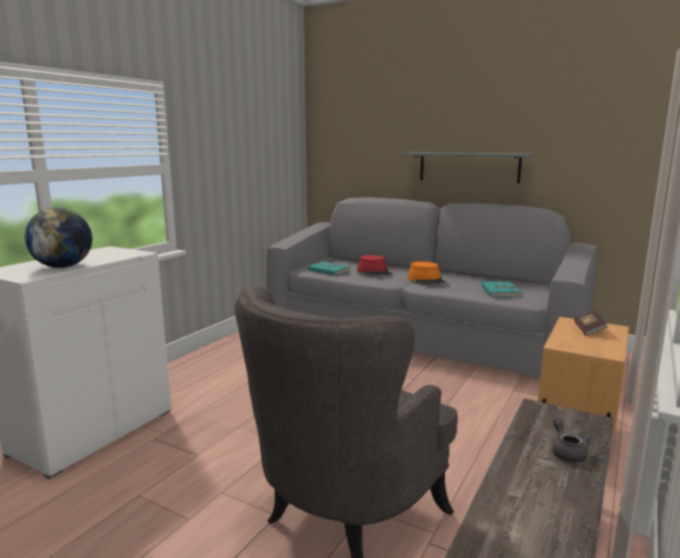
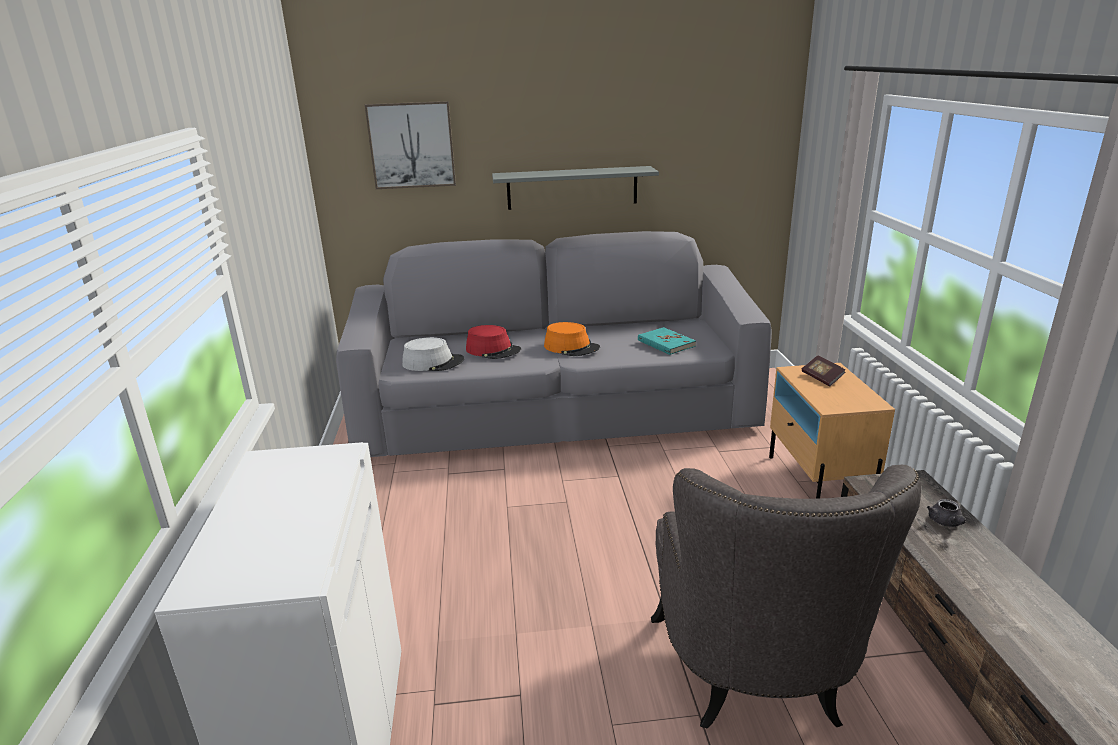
camera: 35 degrees left, 10 degrees up
globe [24,208,92,268] -> none
turquoise book [308,262,351,276] -> grey hat [402,337,465,371]
grey teapot [553,418,592,463] -> grey teapot turned 135 degrees counterclockwise [927,499,966,527]
none -> picture [365,101,456,189]

